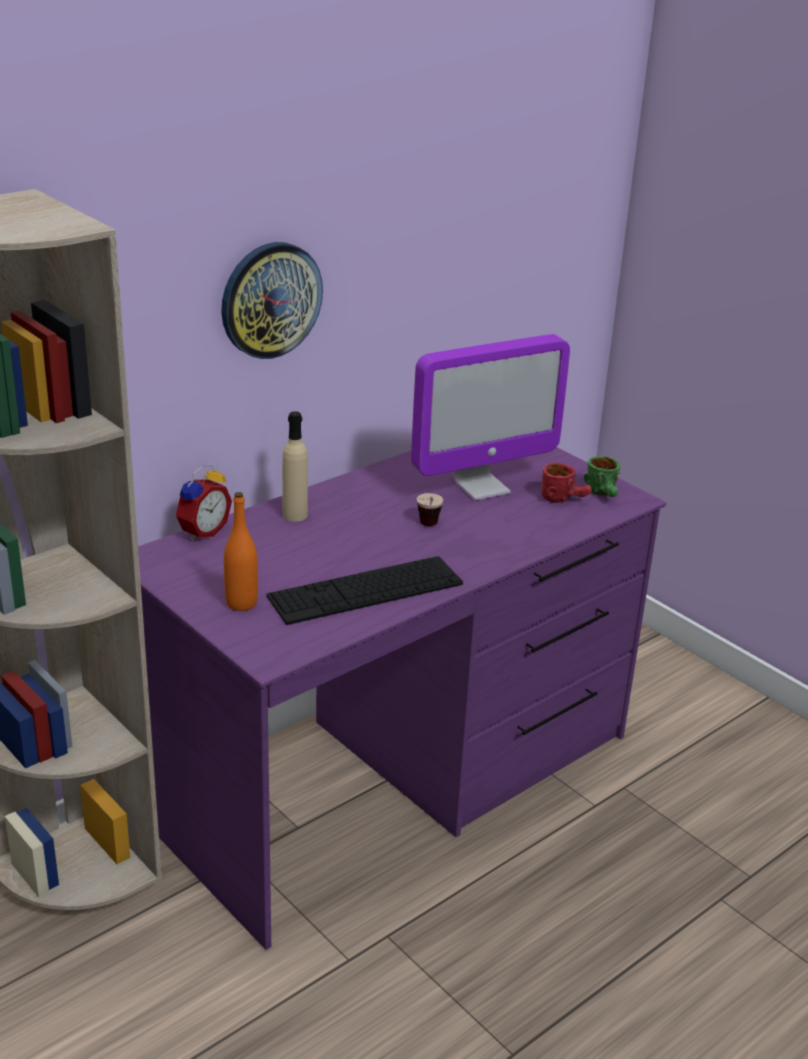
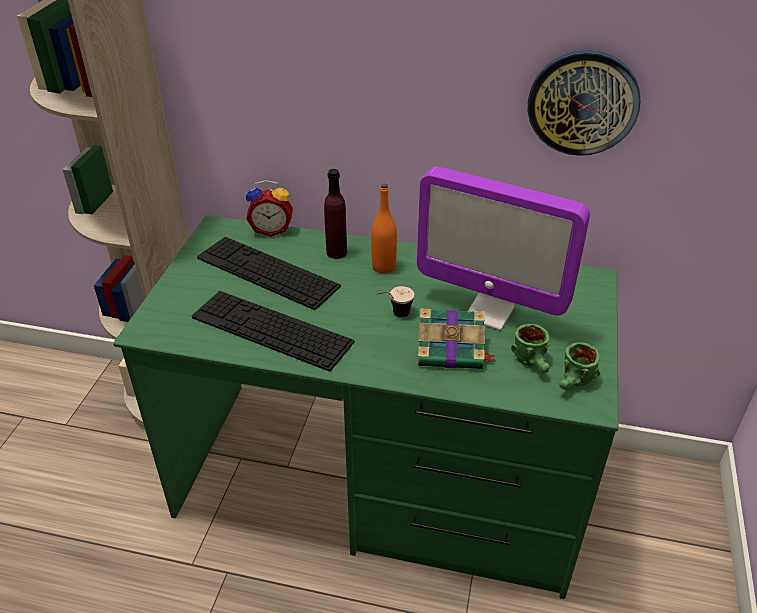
camera: 55 degrees right, 10 degrees up
purple desk [138,447,666,950] -> green desk [113,215,618,599]
wall clock [221,242,323,359] -> wall clock moved to [528,50,640,156]
orange bottle [224,492,258,611] -> orange bottle moved to [371,184,397,274]
beige bottle [282,411,308,522] -> purple bottle [324,169,347,259]
red mug [542,463,592,503] -> green mug [511,324,550,373]
none -> keyboard [197,237,341,310]
none -> book [418,308,496,369]

